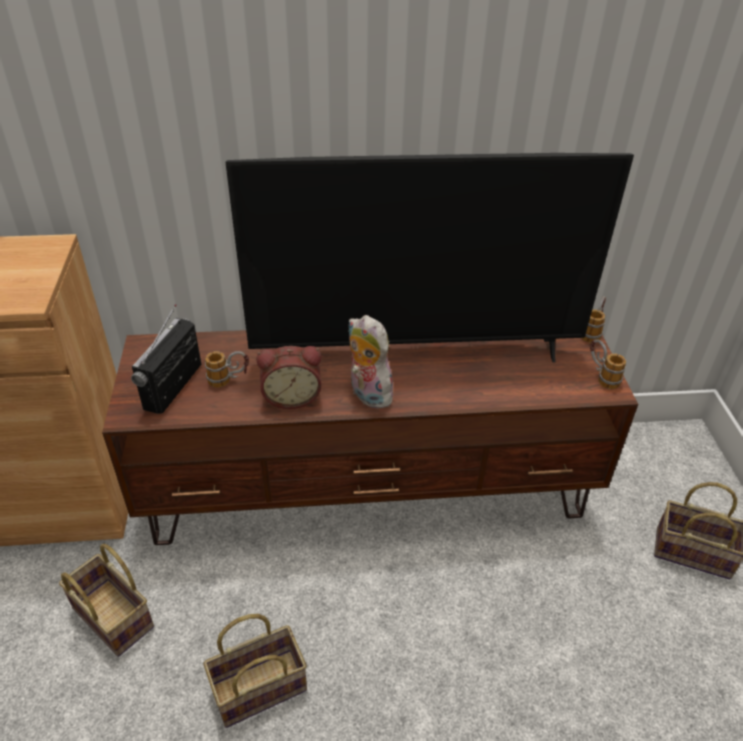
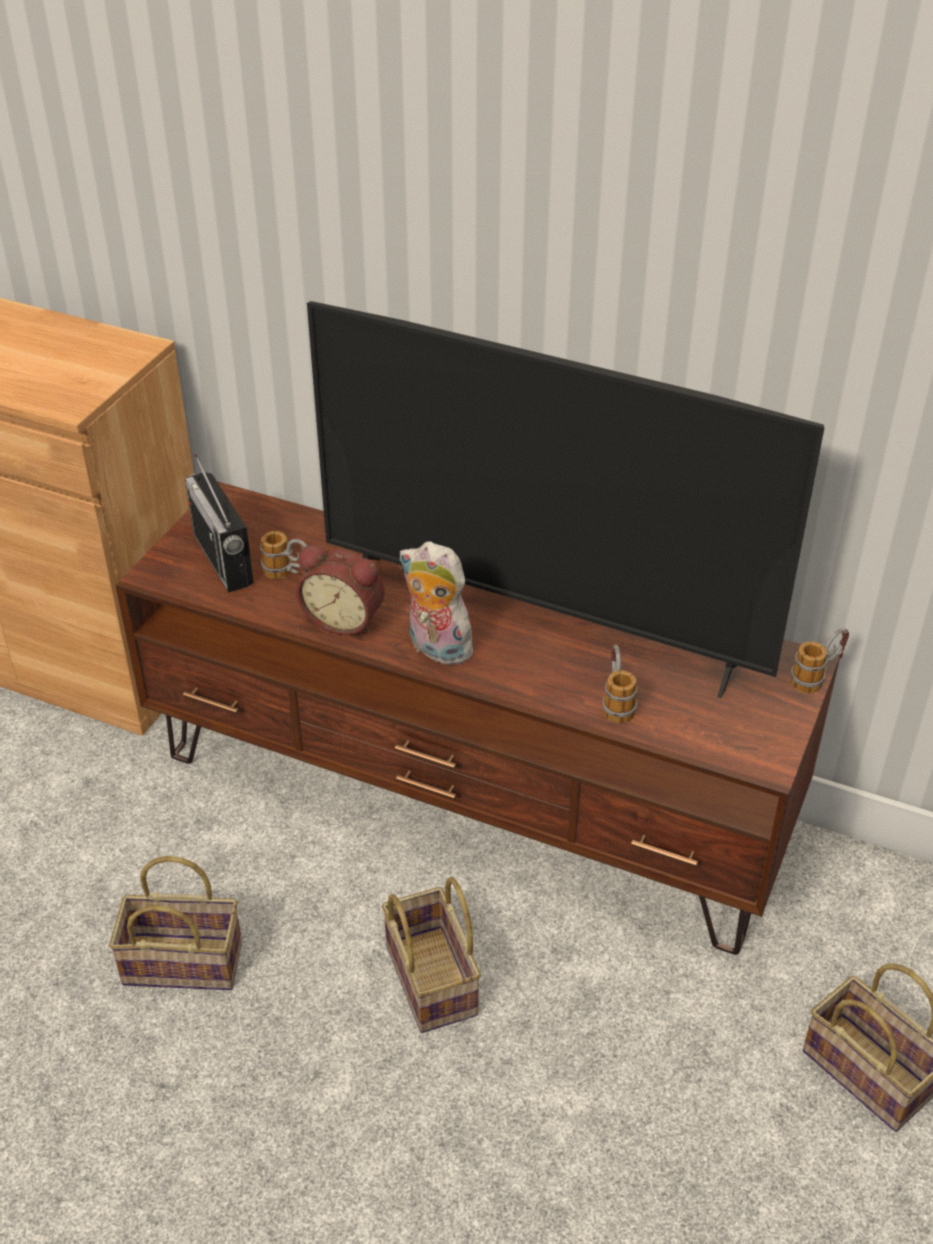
camera: 30 degrees right, 0 degrees up
basket [59,544,154,657] -> basket moved to [382,877,481,1033]
radio [131,304,201,414] -> radio turned 75 degrees counterclockwise [185,454,254,593]
plush toy [348,315,394,409] -> plush toy turned 45 degrees counterclockwise [399,541,481,665]
mug [590,339,626,389] -> mug moved to [602,644,638,723]

